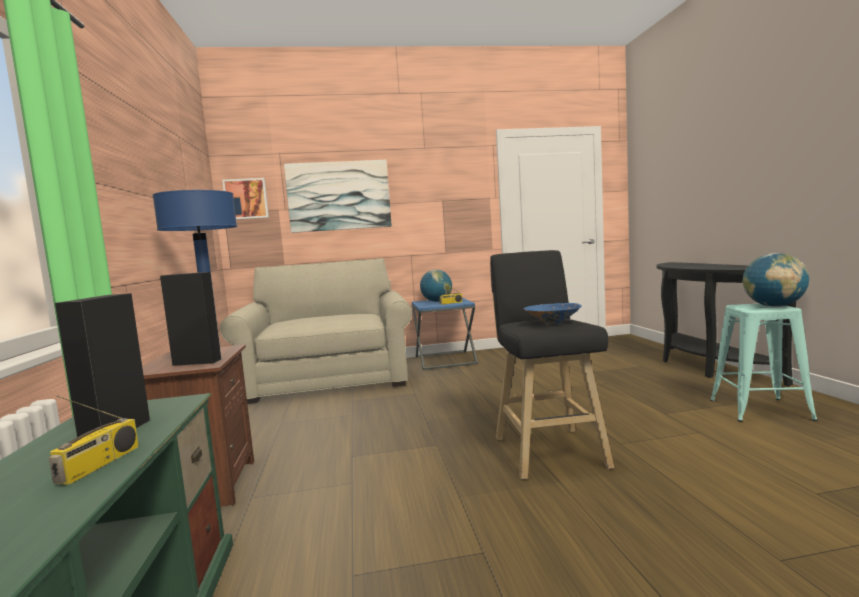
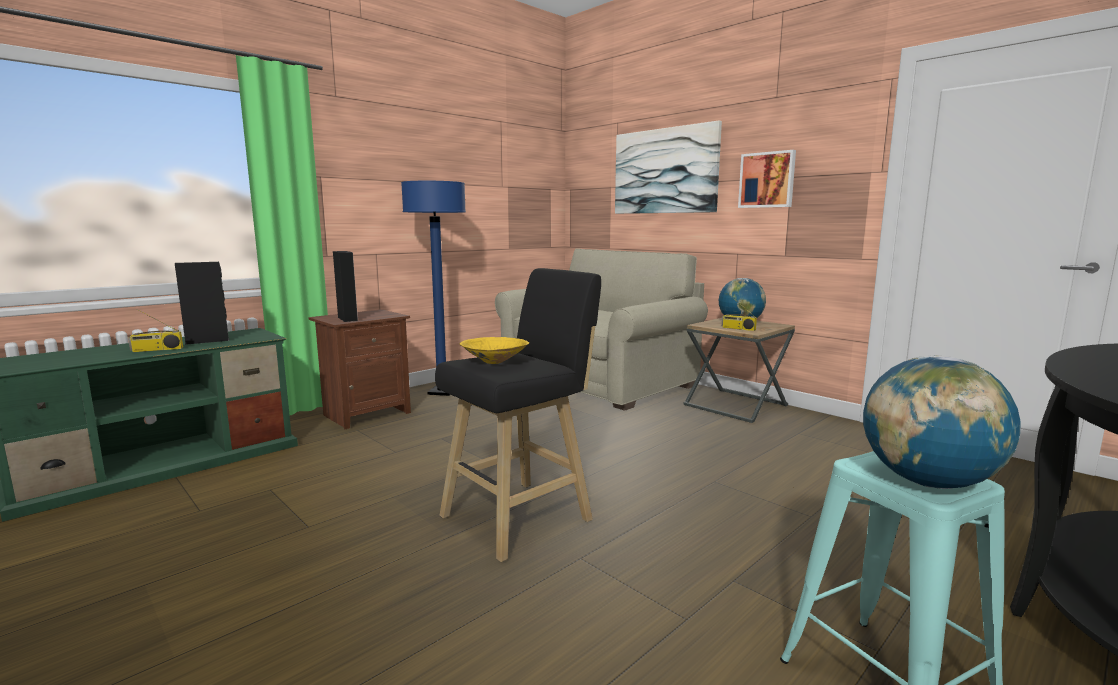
camera: 55 degrees right, 5 degrees up
picture [222,178,269,220] -> picture moved to [738,150,796,208]
blue side table [412,298,478,370] -> brown side table [683,318,795,423]
blue bowl [524,303,582,324] -> yellow bowl [460,337,529,364]

